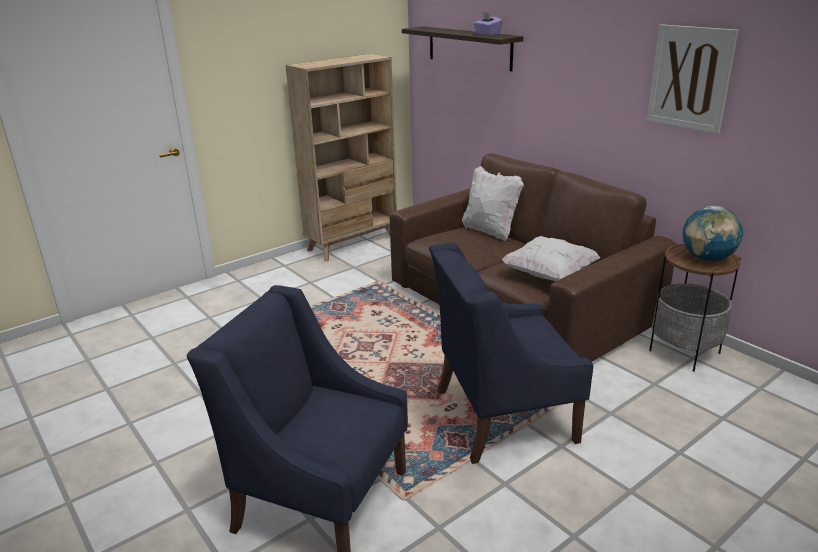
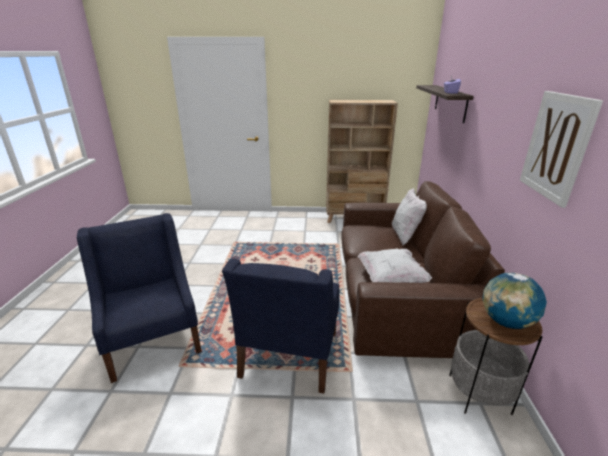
camera: 40 degrees right, 0 degrees up
blue armchair [429,243,593,464] -> blue armchair turned 105 degrees counterclockwise [222,259,339,394]

